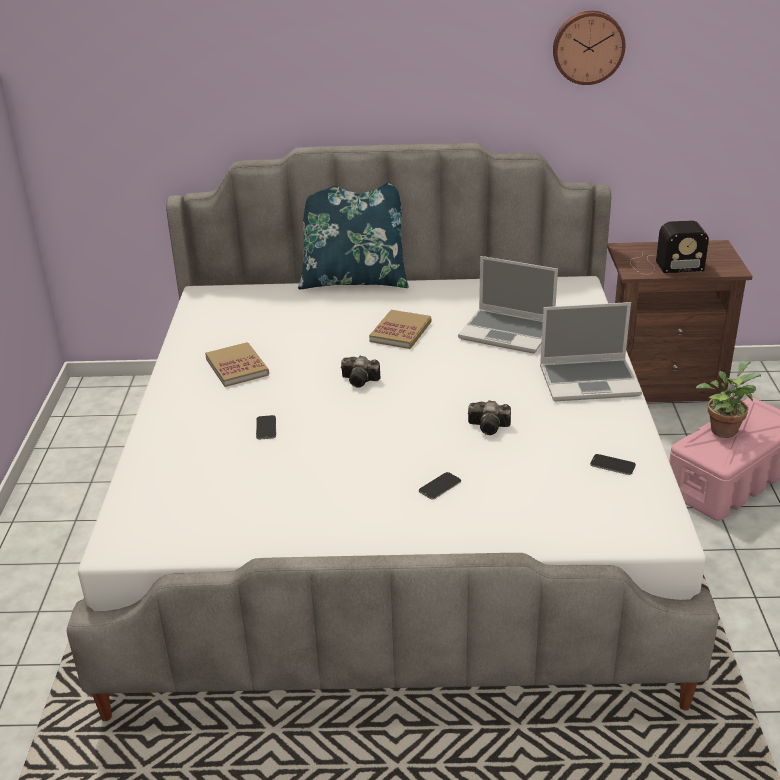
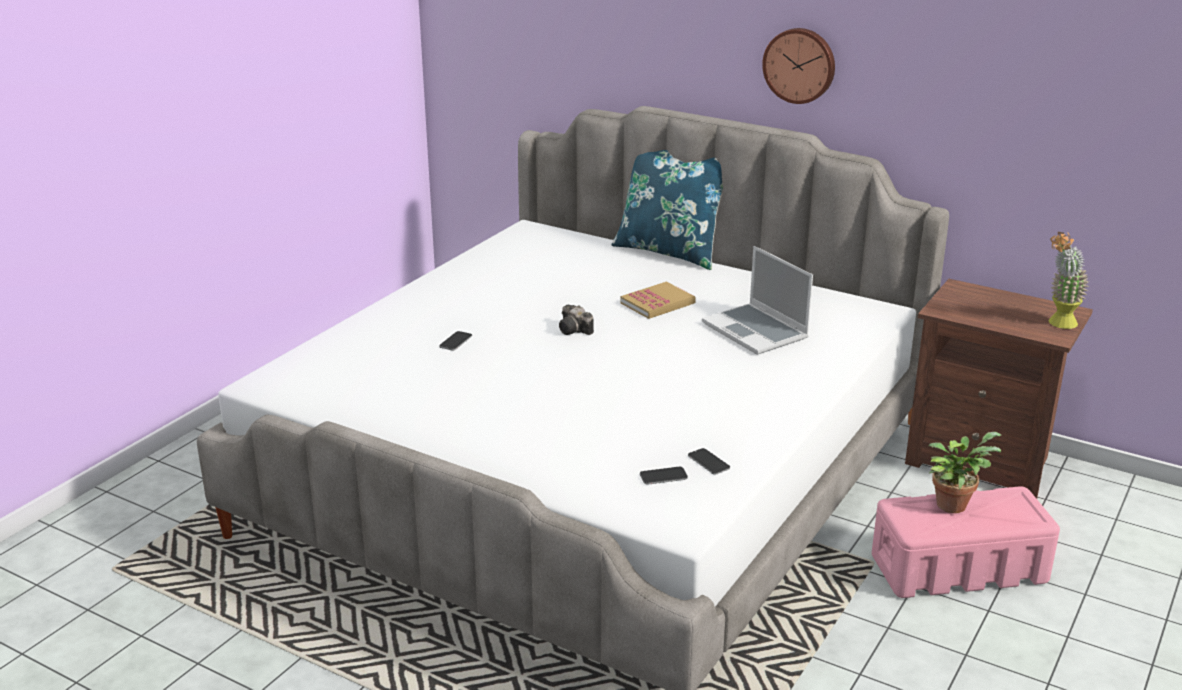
camera: 30 degrees right, 5 degrees down
book [205,342,269,387] -> none
phone [419,472,461,500] -> phone moved to [640,467,688,485]
camera [468,400,511,435] -> none
laptop [540,302,642,401] -> none
wall clock [553,11,625,85] -> wall clock moved to [762,28,835,104]
radio [630,220,709,275] -> none
none -> potted plant [1049,232,1089,329]

